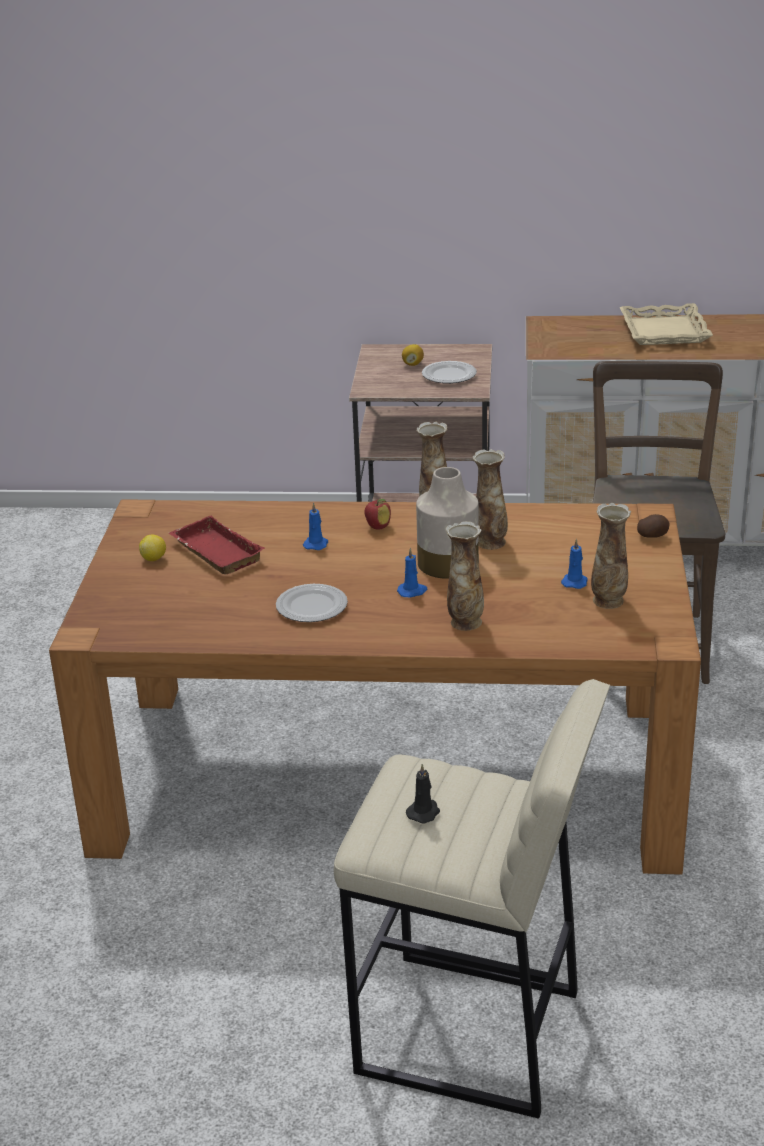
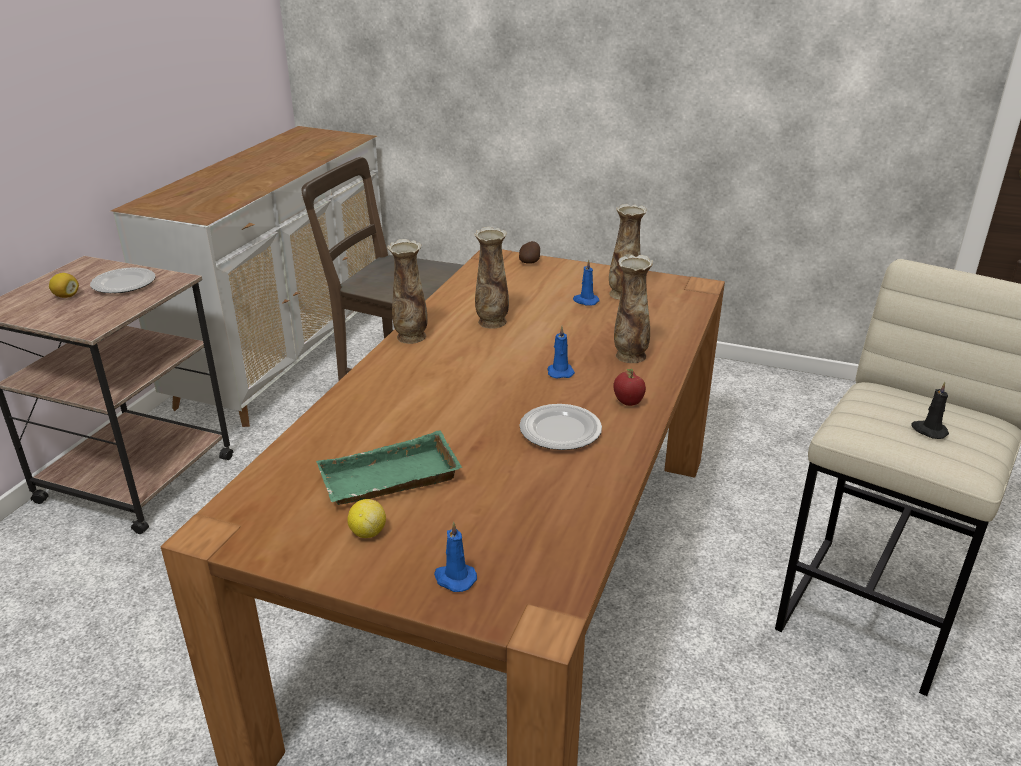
camera: 75 degrees left, 0 degrees up
red tray [168,515,265,574] -> green tray [316,430,462,505]
blue candle [303,502,328,550] -> blue candle moved to [434,521,477,592]
apple [364,499,391,530] -> apple moved to [613,369,646,406]
beige vase [416,467,479,579] -> none
beige tray [620,303,713,345] -> none

